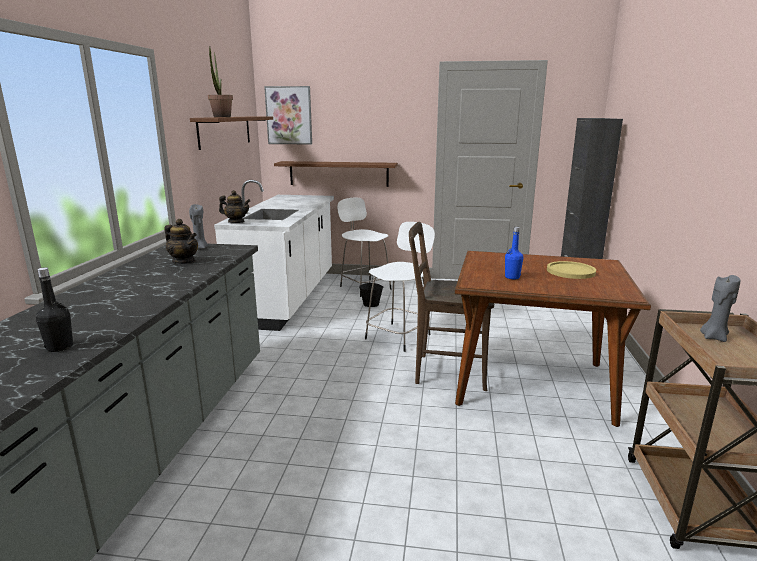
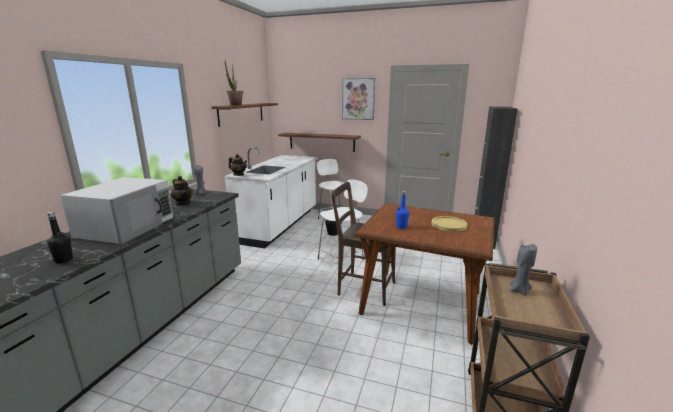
camera: 10 degrees right, 0 degrees up
picture [264,86,312,144] -> picture moved to [342,78,375,120]
none -> white microwave [60,177,173,244]

